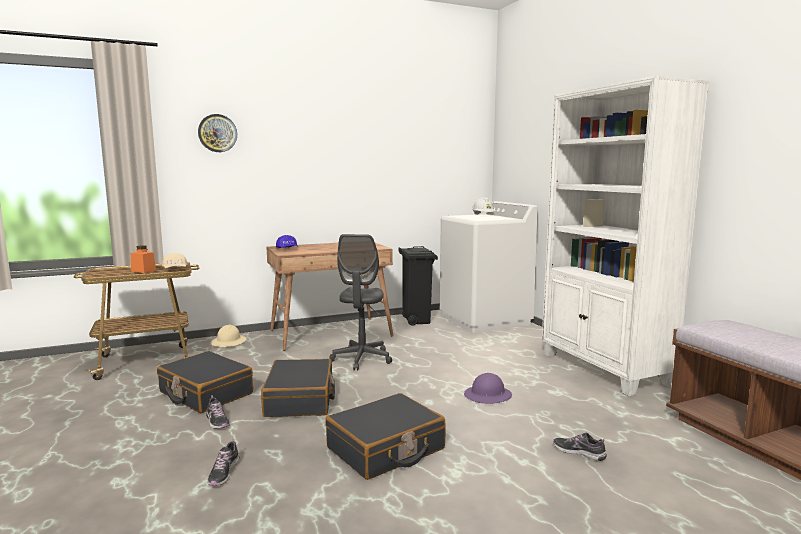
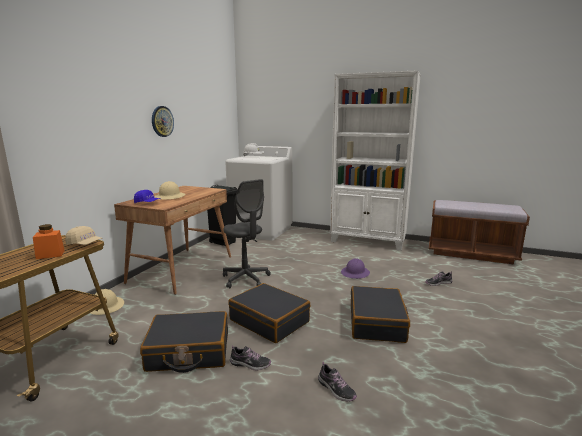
camera: 45 degrees left, 5 degrees up
wall clock [198,114,237,152] -> wall clock moved to [152,106,174,137]
none -> beige hard hat [154,181,185,200]

